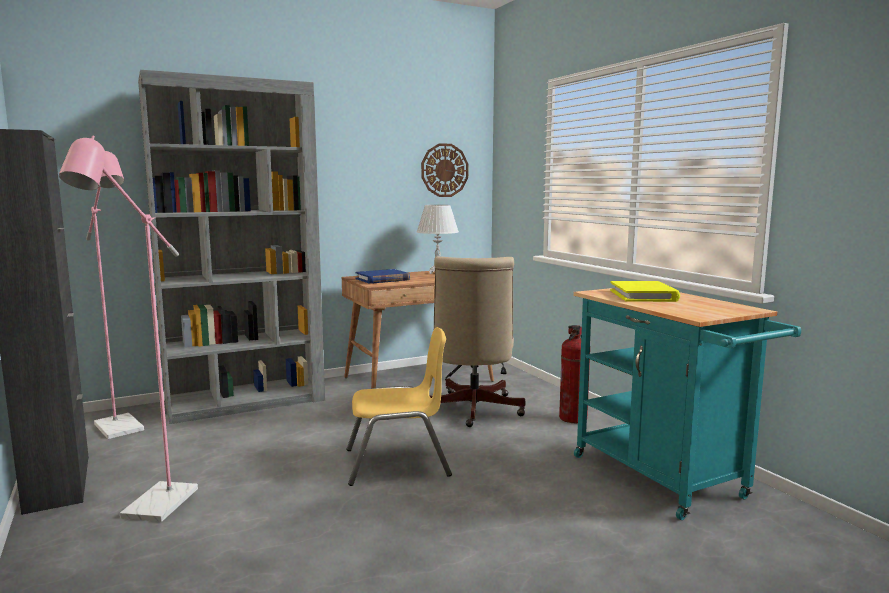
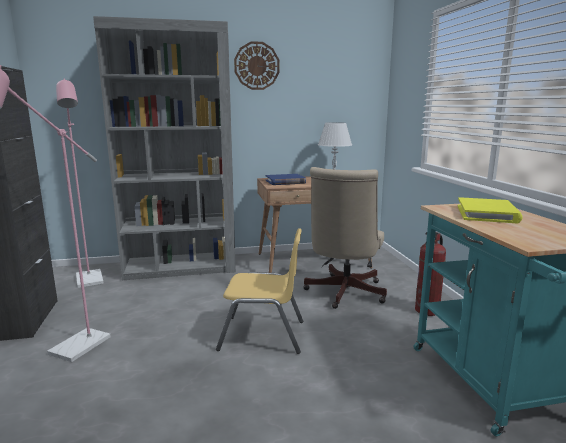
camera: 15 degrees right, 5 degrees up
wall clock [421,143,468,197] -> wall clock moved to [234,41,279,90]

